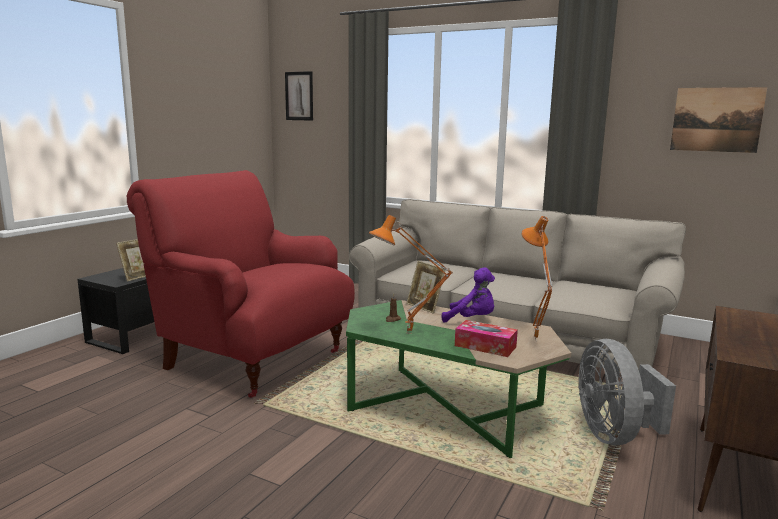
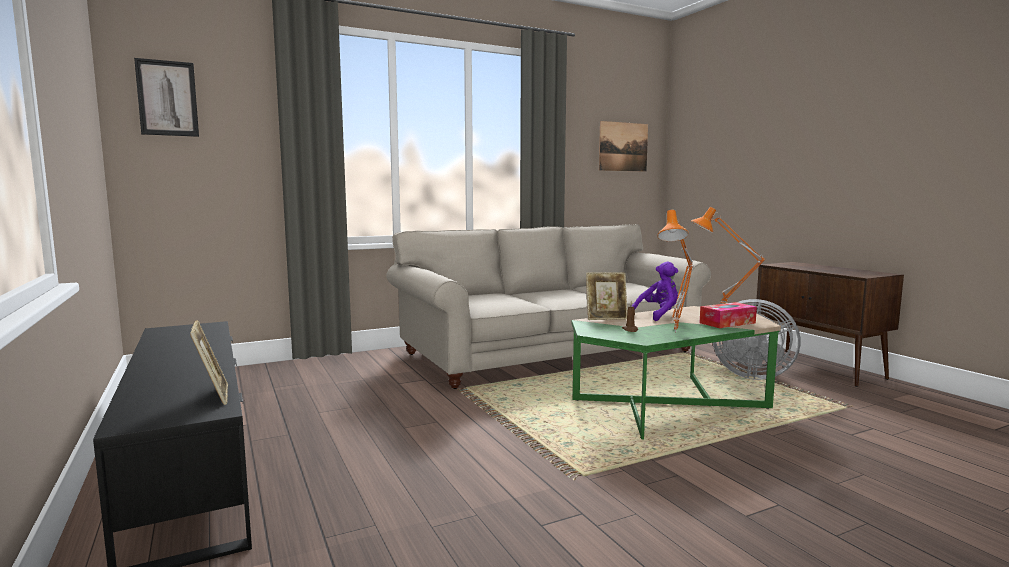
camera: 55 degrees left, 5 degrees down
red armchair [126,170,355,398] -> none

